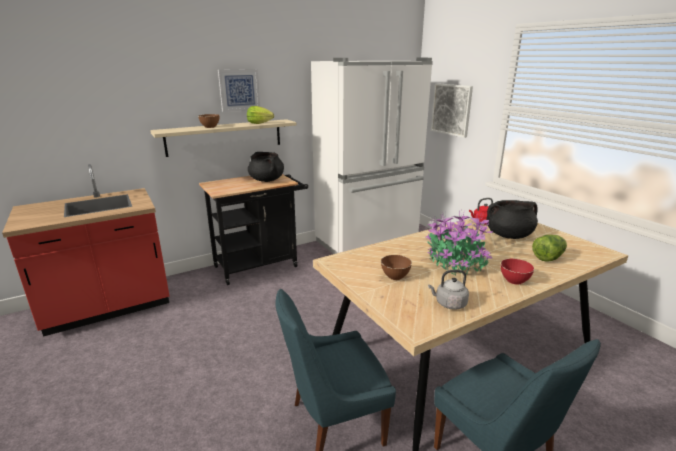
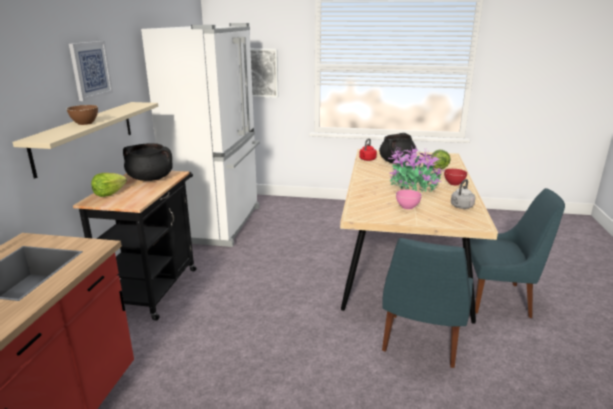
camera: 50 degrees left, 0 degrees up
lettuce [247,106,274,124] -> lettuce moved to [91,173,127,197]
brown bowl [381,255,412,280] -> pink bowl [396,190,422,209]

